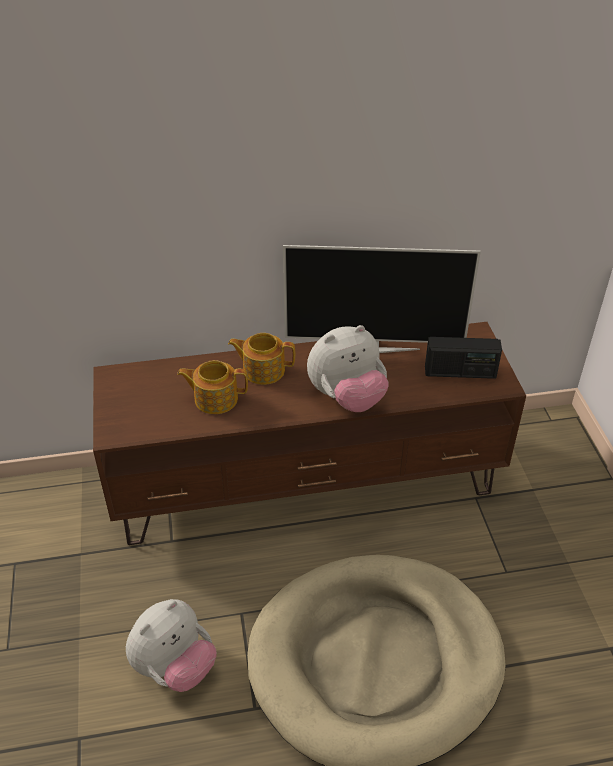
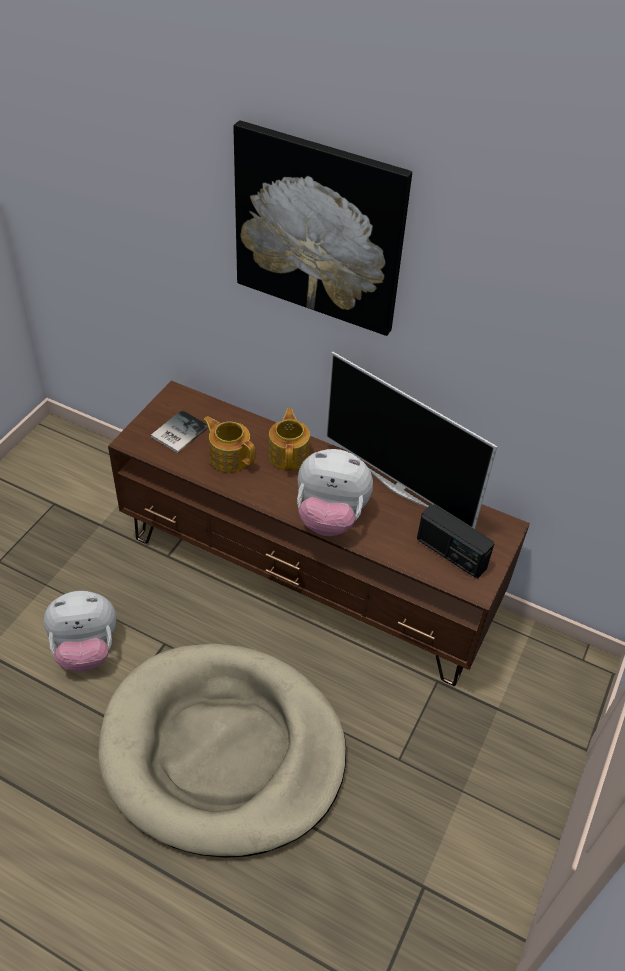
camera: 35 degrees right, 5 degrees up
teapot [228,333,295,385] -> teapot turned 45 degrees clockwise [268,408,310,470]
none -> book [151,410,208,453]
none -> picture [233,120,412,336]

